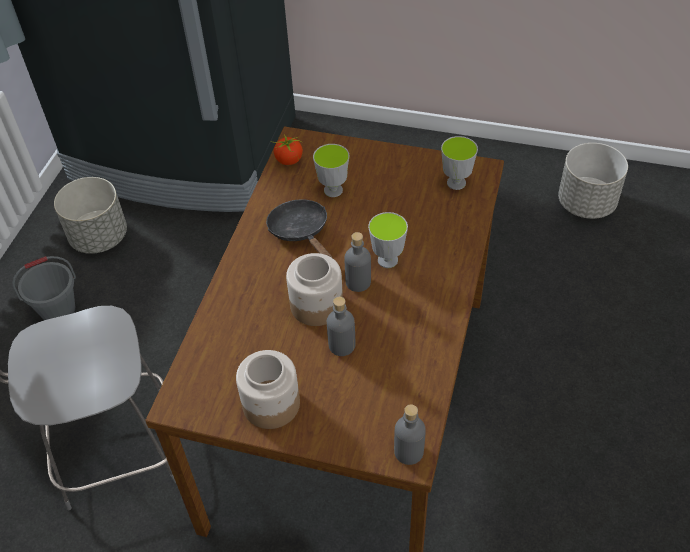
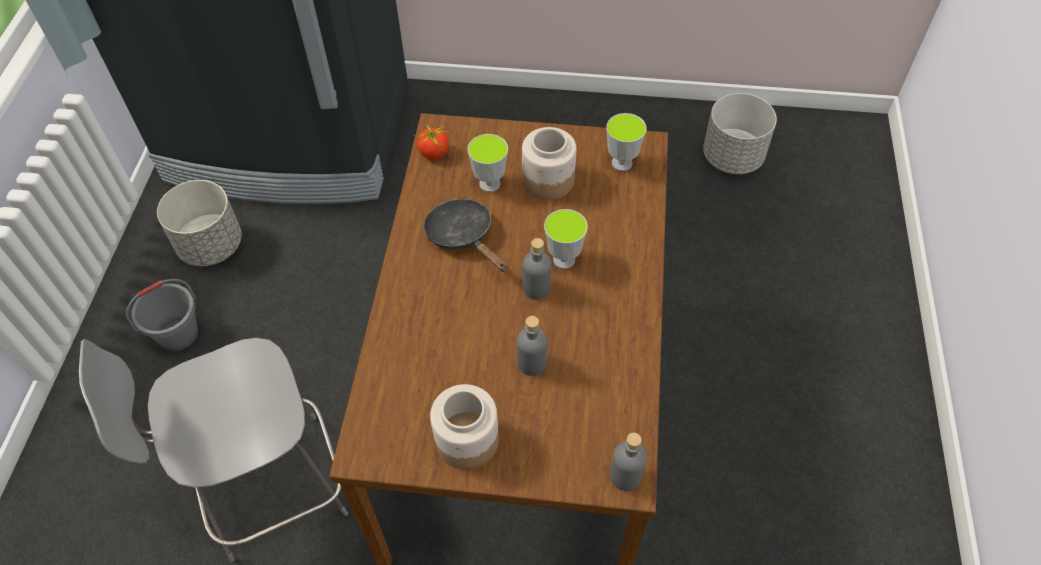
camera: 10 degrees left, 5 degrees up
jar [286,253,343,326] -> jar moved to [522,127,576,200]

